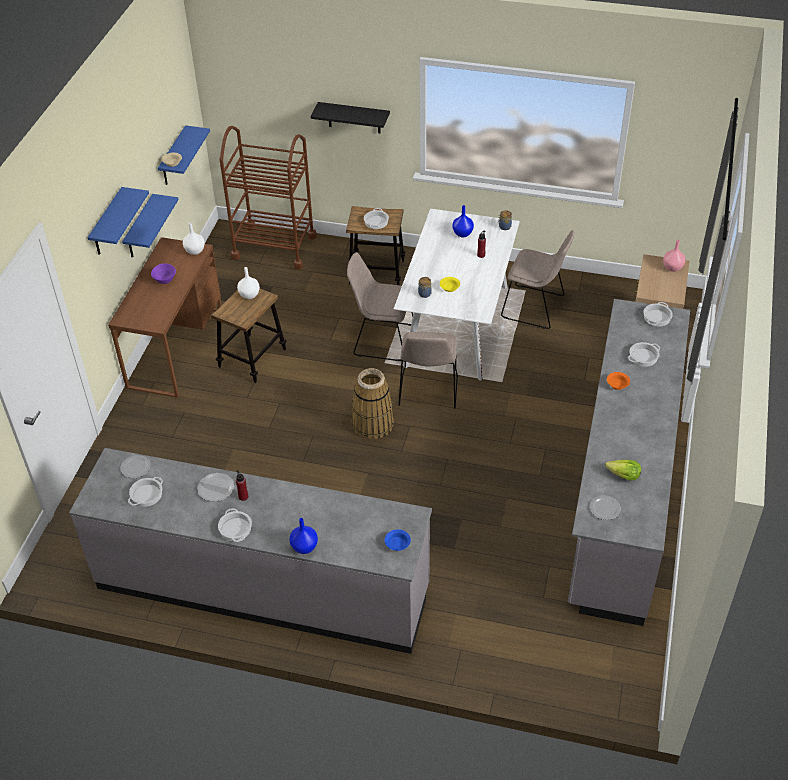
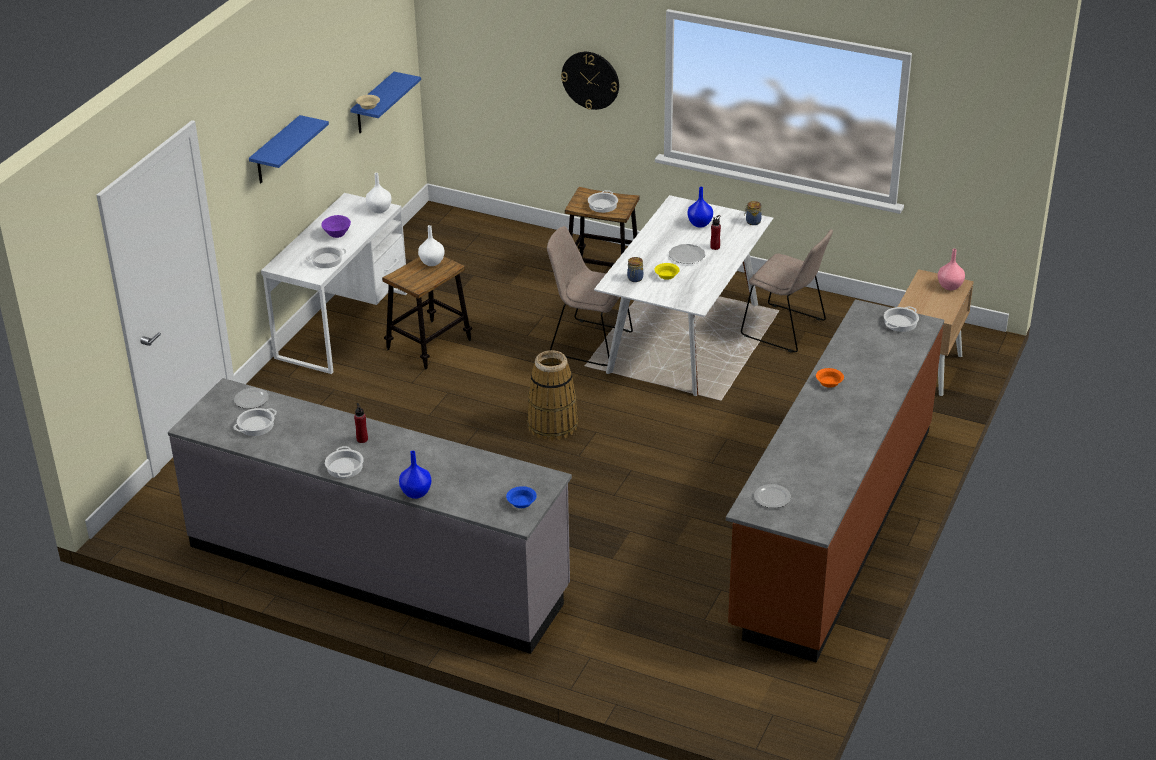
camera: 10 degrees right, 10 degrees down
brown desk [108,237,222,398] -> white desk [261,193,407,374]
blue shelf [122,194,179,258] -> none
plate [197,473,235,502] -> plate moved to [669,244,705,264]
brown cart [220,126,317,270] -> none
black shelf [311,102,390,133] -> wall clock [561,52,619,110]
beige chair [399,332,458,409] -> none
grey counter [568,299,690,626] -> brown counter [726,299,944,662]
lettuce [605,460,641,481] -> none
cooking pot [628,342,660,367] -> cooking pot moved to [306,246,346,268]

